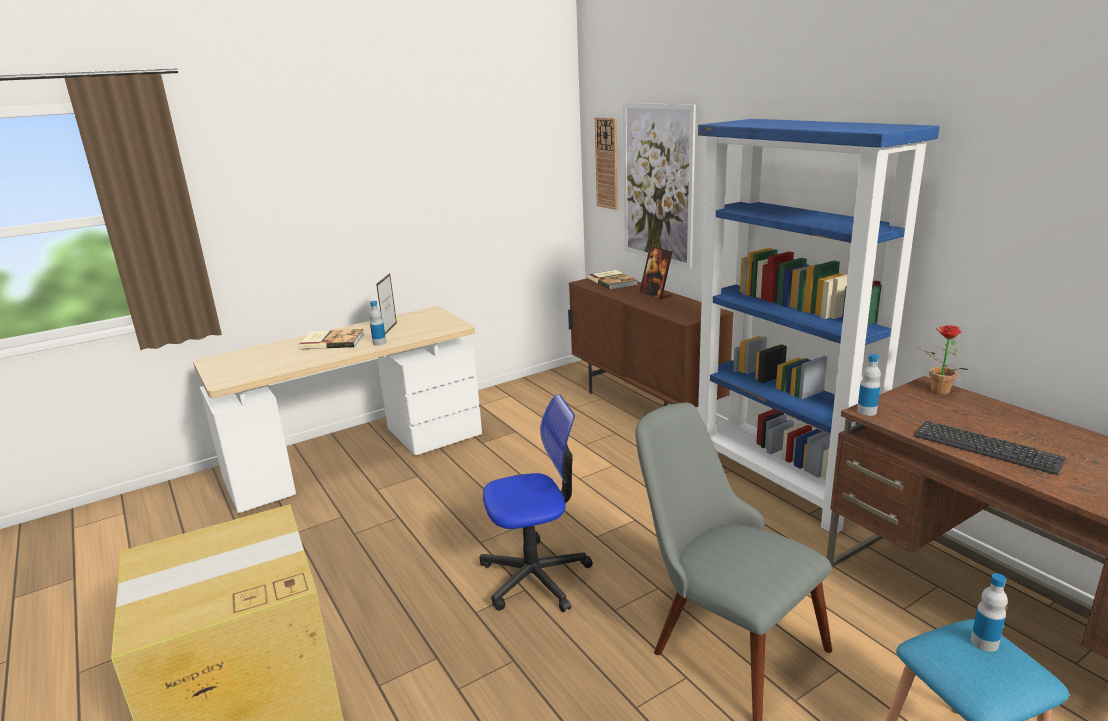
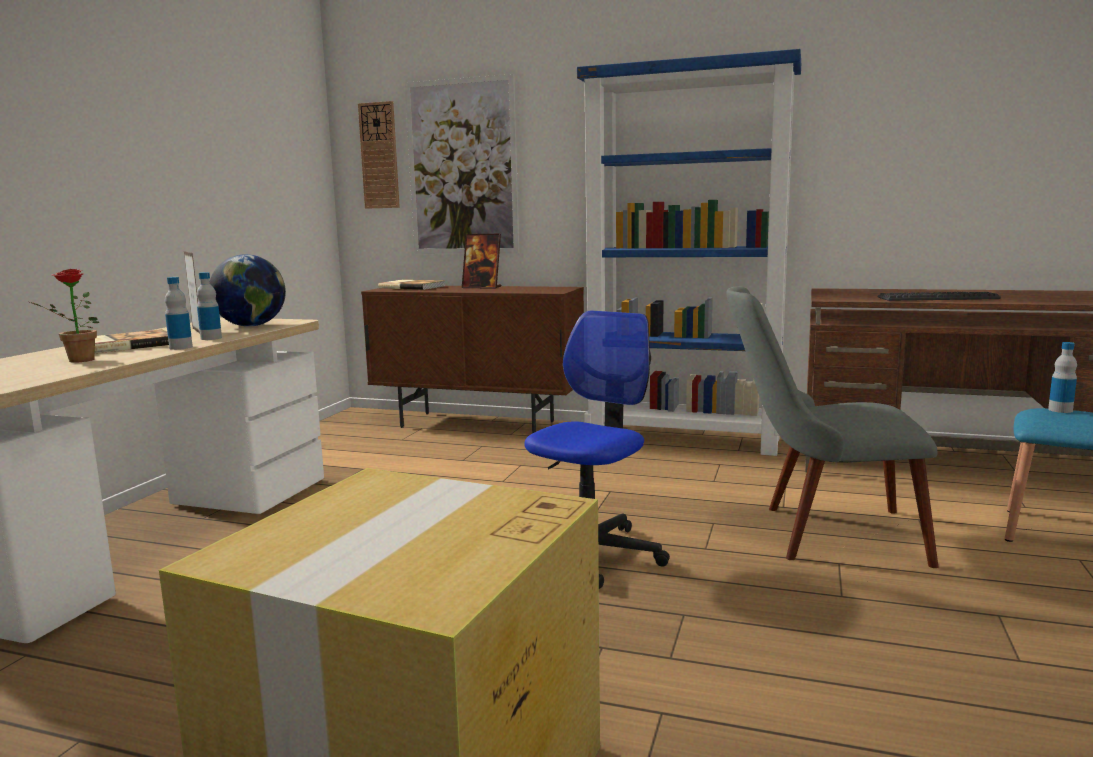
camera: 40 degrees left, 10 degrees down
bottle [857,354,881,416] -> bottle moved to [165,277,193,350]
potted plant [917,325,968,395] -> potted plant moved to [30,269,100,363]
none -> globe [210,254,286,327]

